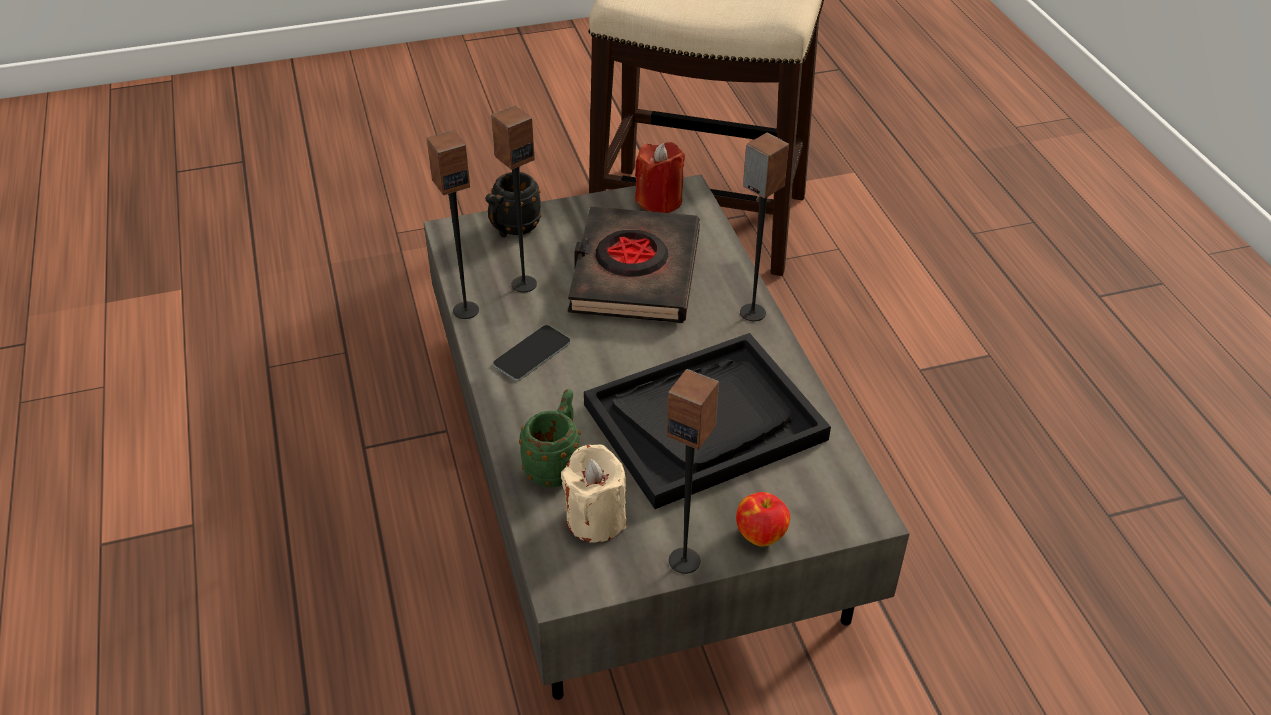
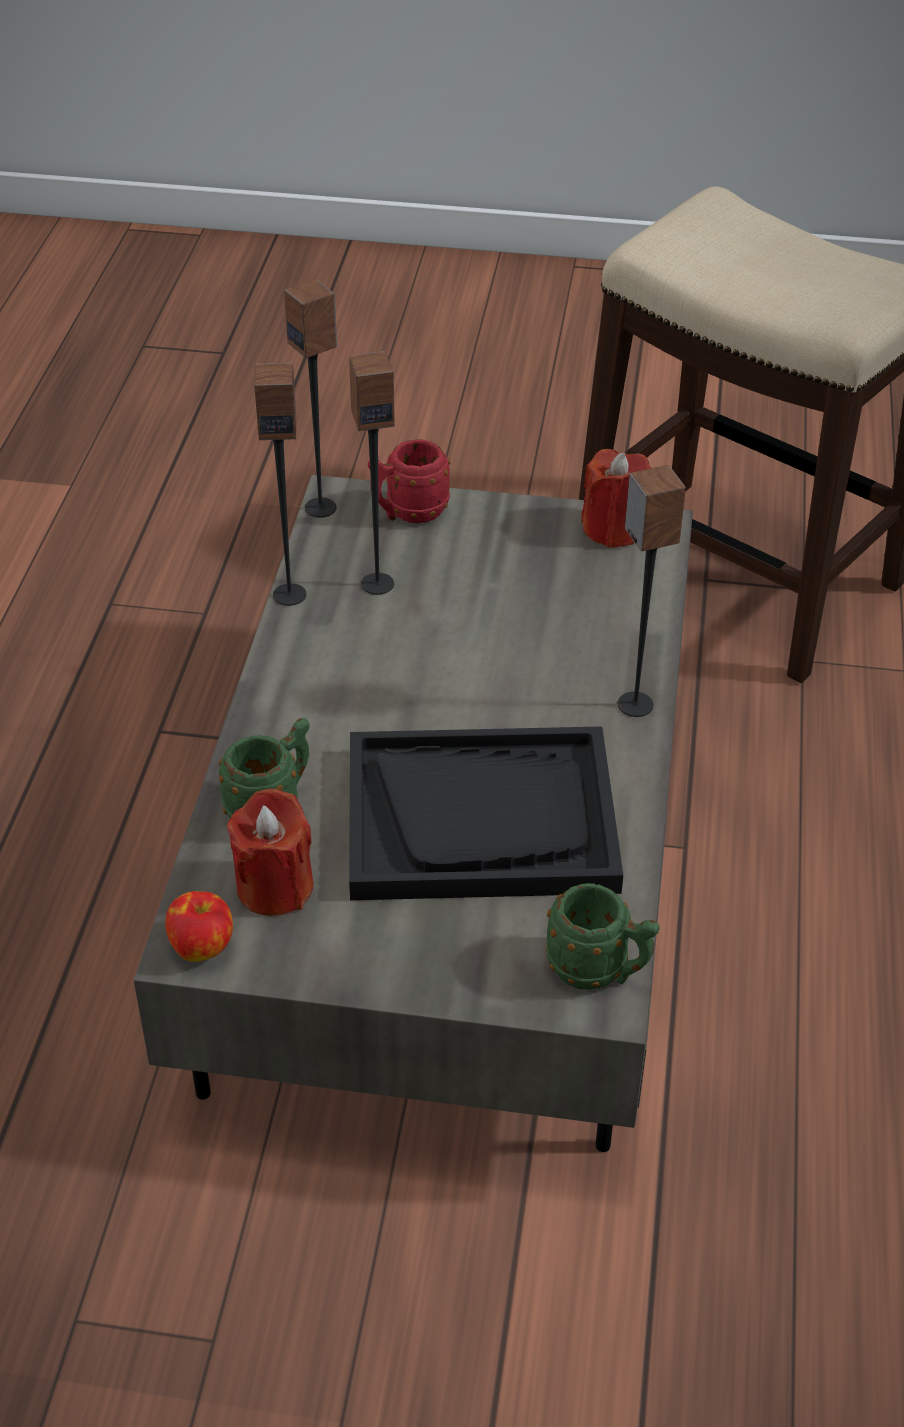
camera: 25 degrees right, 0 degrees up
black mug [485,172,542,237] -> red mug [368,439,451,523]
phone [493,325,570,380] -> none
beige candle [561,444,627,543] -> red candle [227,789,314,916]
black book [568,207,700,323] -> none
speaker [667,369,719,574] -> speaker moved to [284,279,337,518]
apple [736,492,790,547] -> apple moved to [165,891,233,962]
none -> green mug [546,883,660,990]

